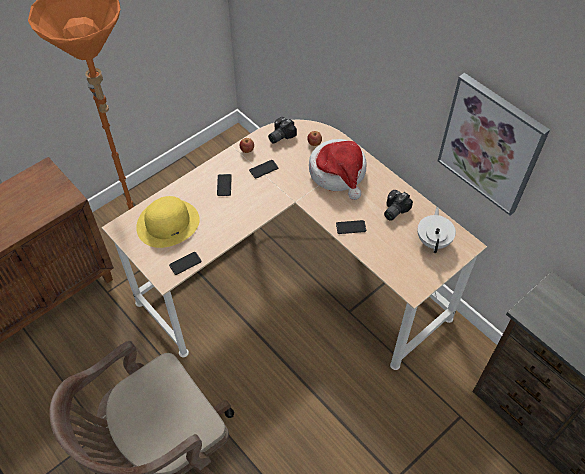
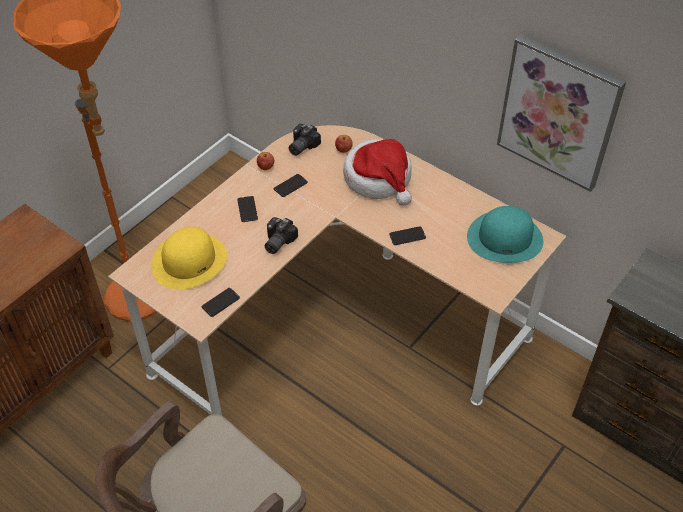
camera: 10 degrees left, 5 degrees down
camera [384,190,413,221] -> camera moved to [265,217,298,254]
white teapot [418,207,456,253] -> turquoise hat [467,206,543,263]

